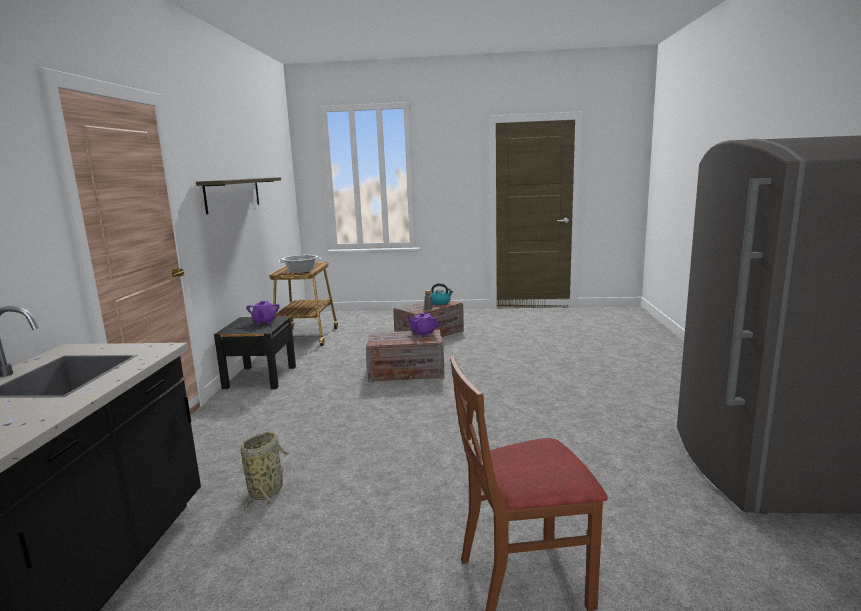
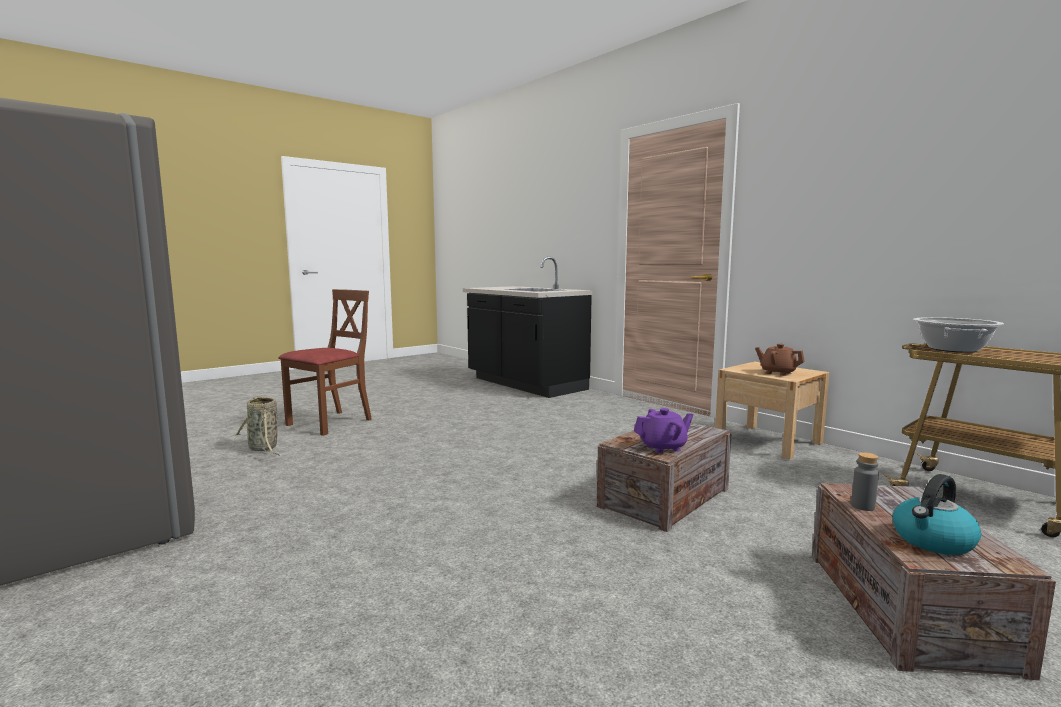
camera: 135 degrees right, 5 degrees down
shelf [196,177,281,214] -> none
black nightstand [214,316,296,389] -> beige nightstand [715,362,829,460]
basket [241,432,289,512] -> basket moved to [236,396,280,456]
purple teapot [246,301,280,325] -> brown teapot [755,344,805,376]

